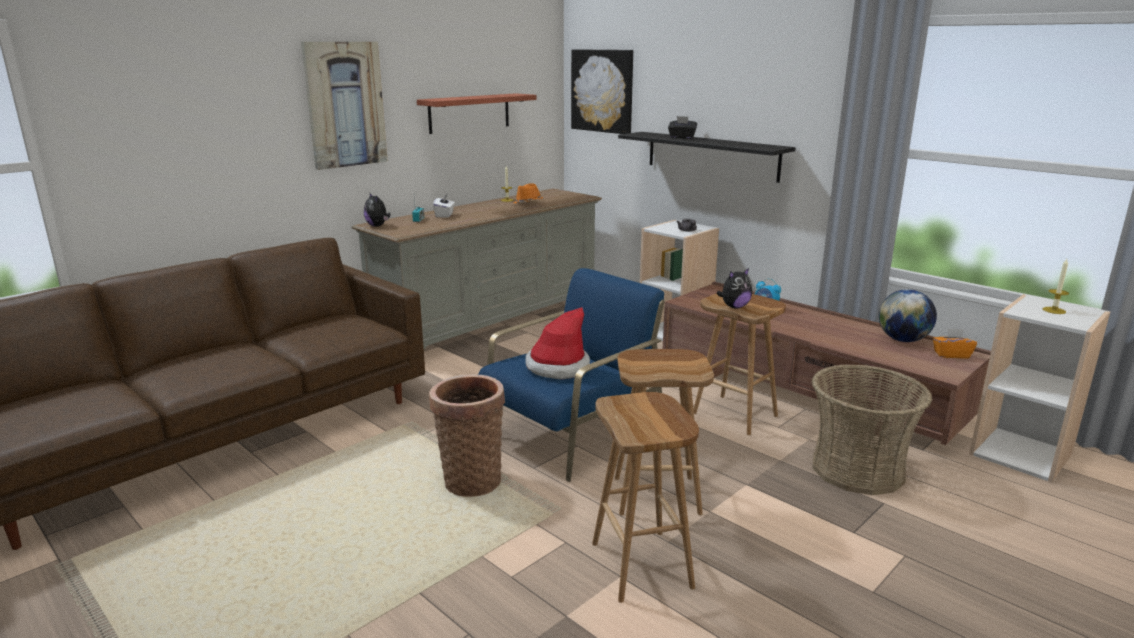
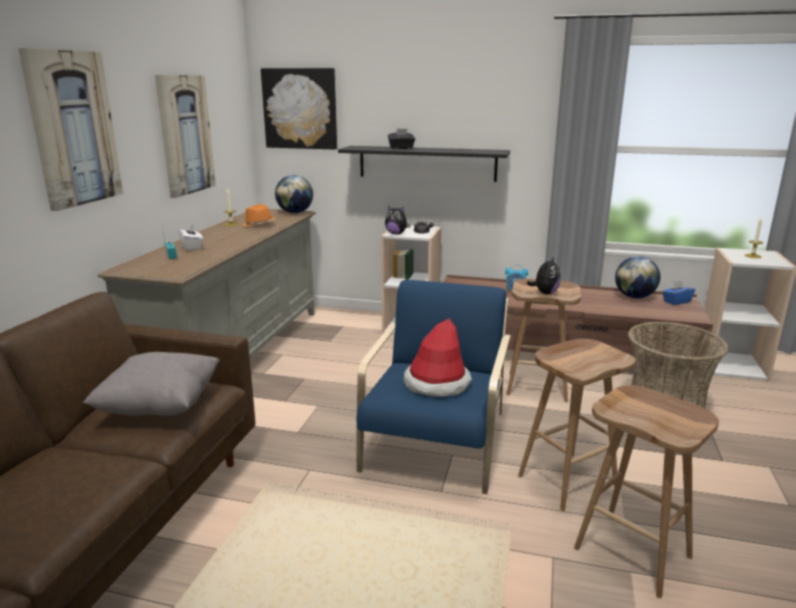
camera: 30 degrees left, 0 degrees up
plush toy [364,192,390,227] -> plush toy moved to [385,206,411,235]
shelf [417,93,536,134] -> picture [155,75,216,198]
basket [429,374,505,497] -> none
orange tissue box [933,328,977,359] -> blue tissue box [662,281,695,305]
none -> grey pillow [83,352,220,416]
none -> globe [275,175,313,213]

